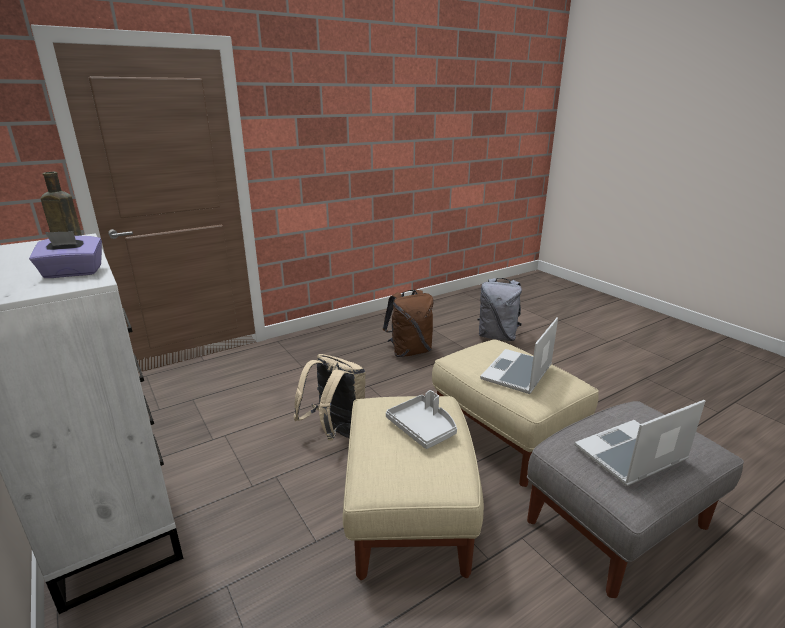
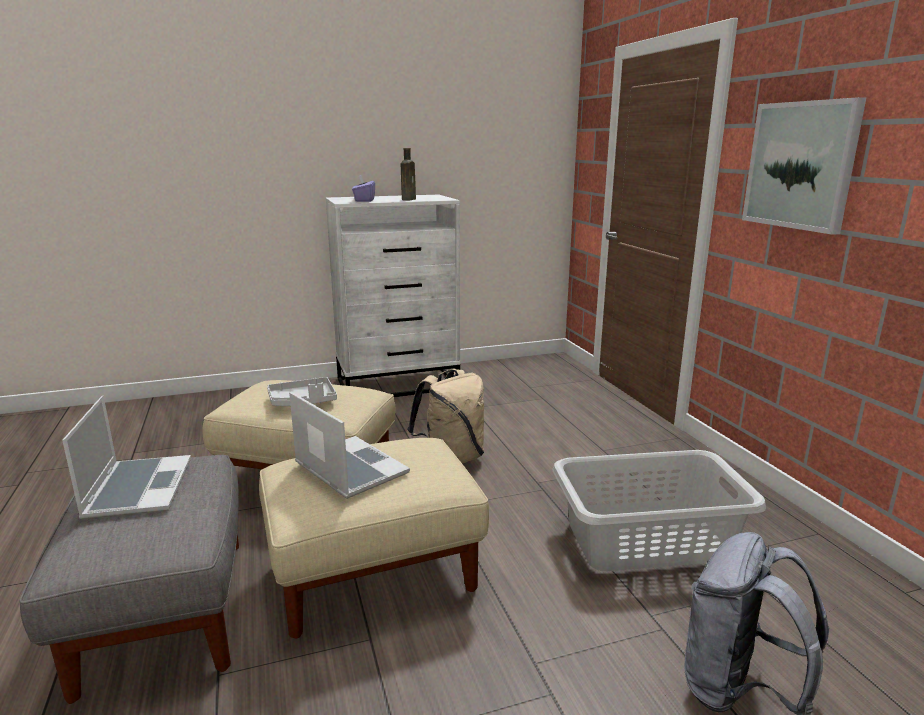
camera: 105 degrees right, 5 degrees down
brown backpack [383,289,433,357] -> grey laundry basket [553,450,766,571]
none -> picture [742,97,866,235]

